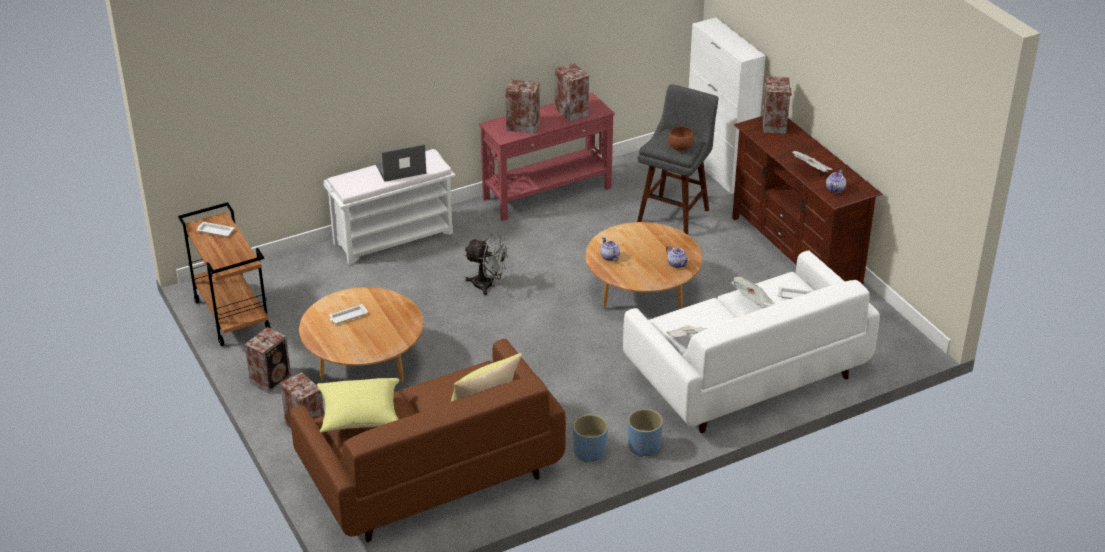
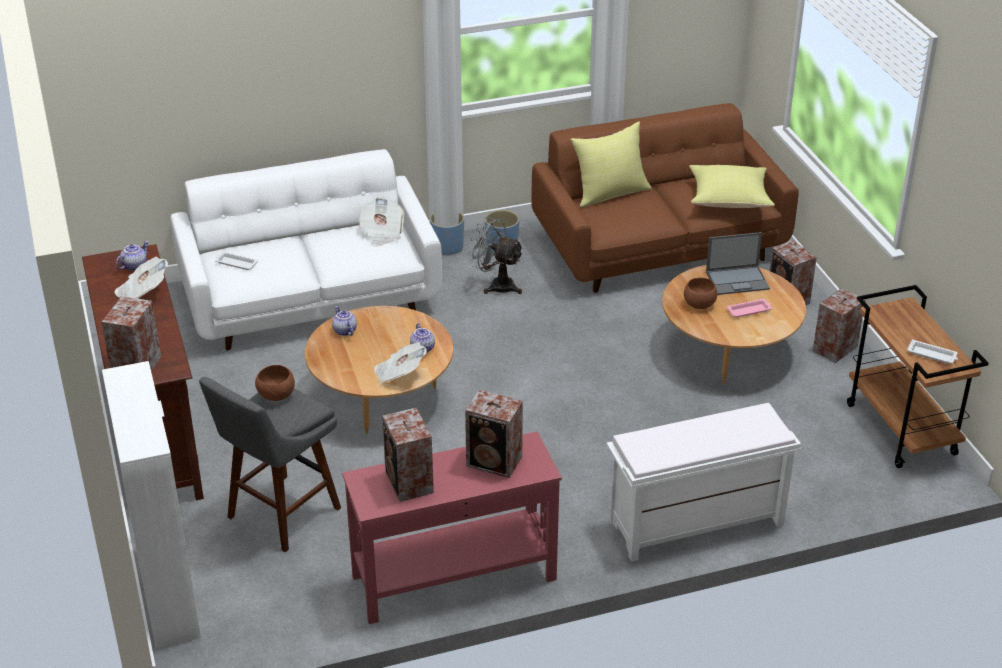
camera: 170 degrees left, 0 degrees up
white tray [329,304,368,324] -> pink tray [727,299,772,317]
laptop [376,144,426,182] -> laptop moved to [706,232,770,295]
grey fan [465,231,511,295] -> grey fan moved to [467,217,524,294]
newspaper [731,277,775,306] -> newspaper moved to [374,342,427,384]
none -> brown bowl [684,278,717,309]

